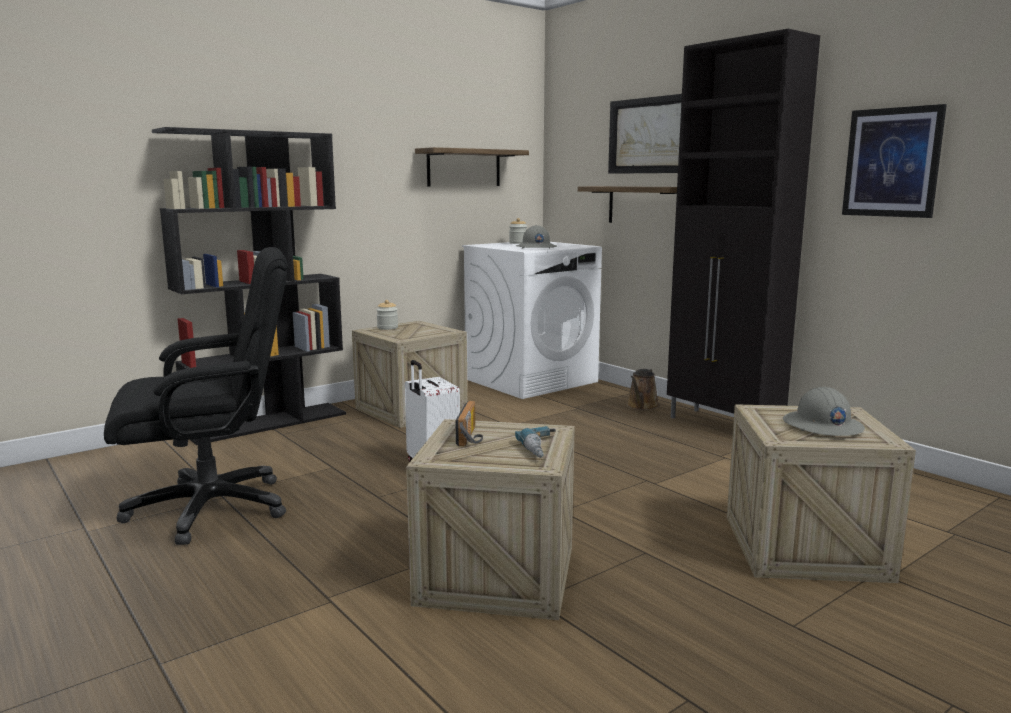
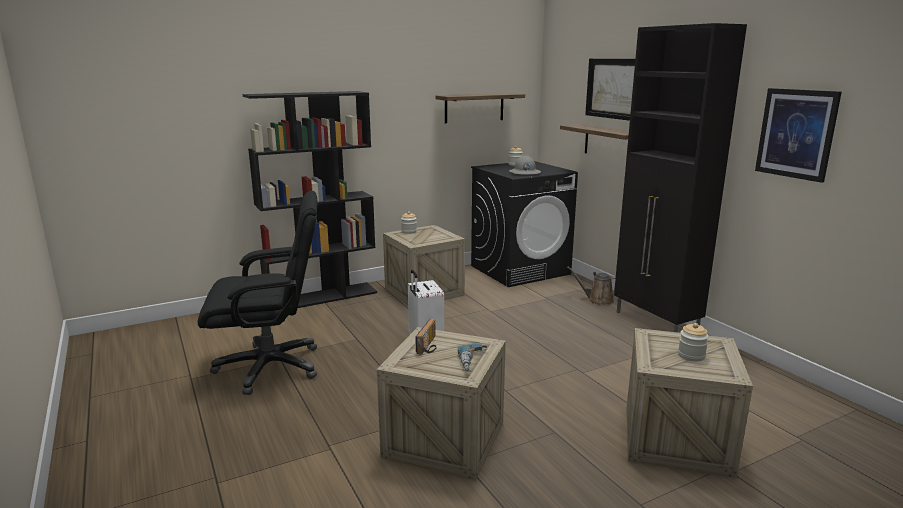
camera: 10 degrees right, 5 degrees up
white washing machine [462,242,602,399] -> black washing machine [471,161,578,287]
brown watering can [627,368,660,410] -> brown watering can turned 75 degrees clockwise [567,266,616,305]
grey hard hat [783,387,865,436] -> jar [678,323,709,361]

